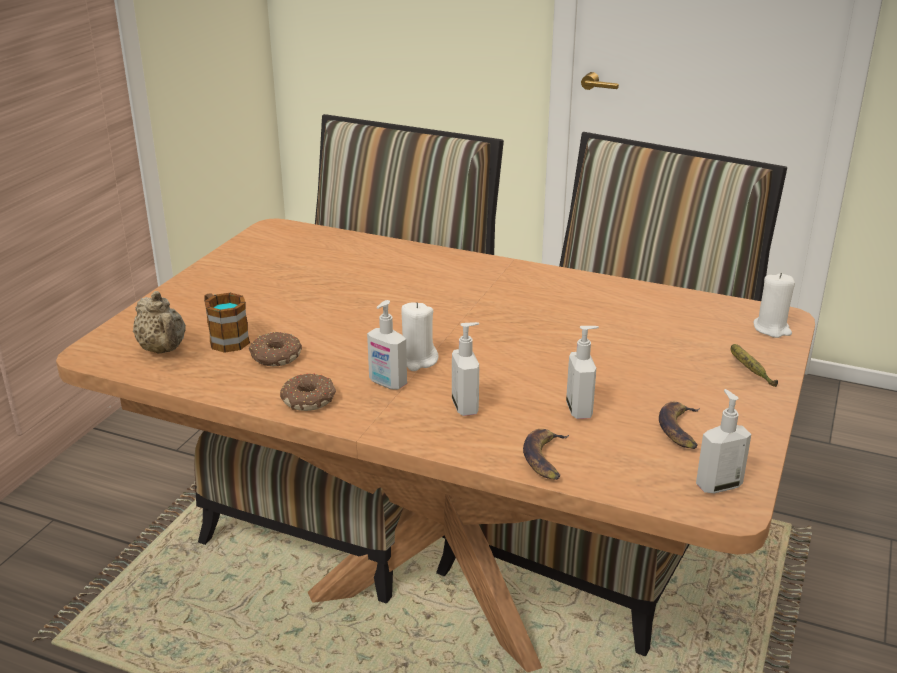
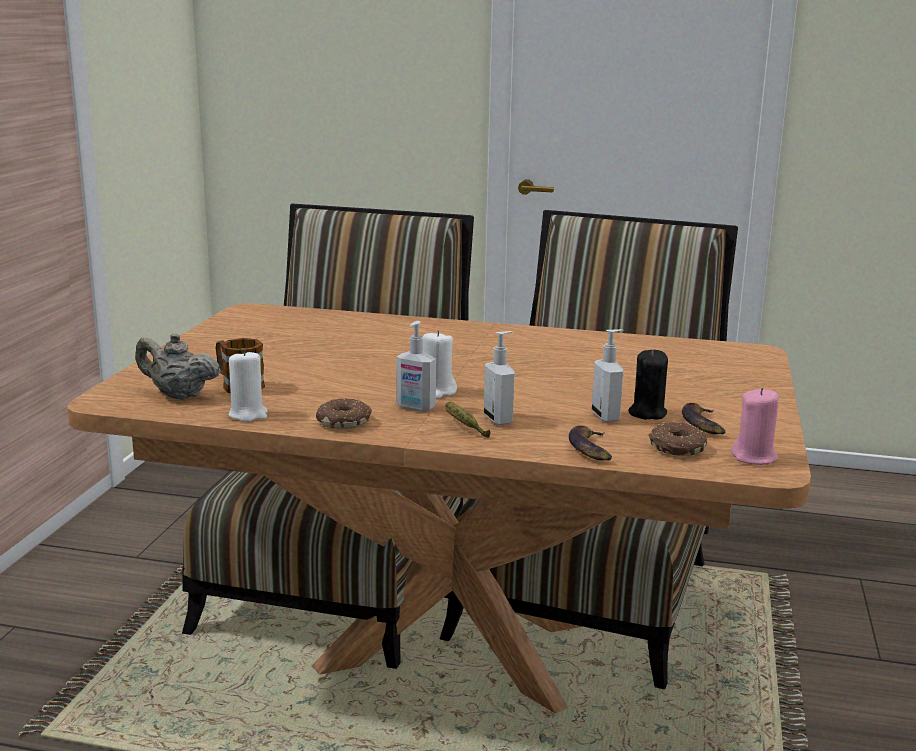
camera: 10 degrees left, 10 degrees down
beige teapot [133,291,186,354] -> beige teapot turned 150 degrees clockwise [135,333,221,400]
donut [249,332,302,366] -> donut moved to [649,422,707,456]
soap dispenser [696,389,751,493] -> pink candle [731,388,779,465]
banana [731,344,778,387] -> banana moved to [445,402,491,438]
white candle [754,273,795,338] -> white candle moved to [229,349,267,422]
none -> black candle [628,349,668,420]

